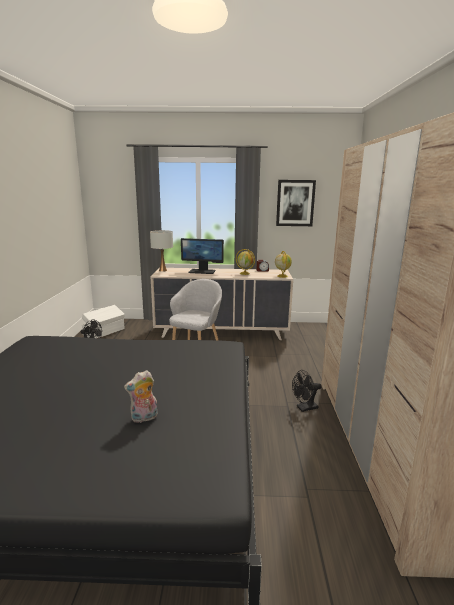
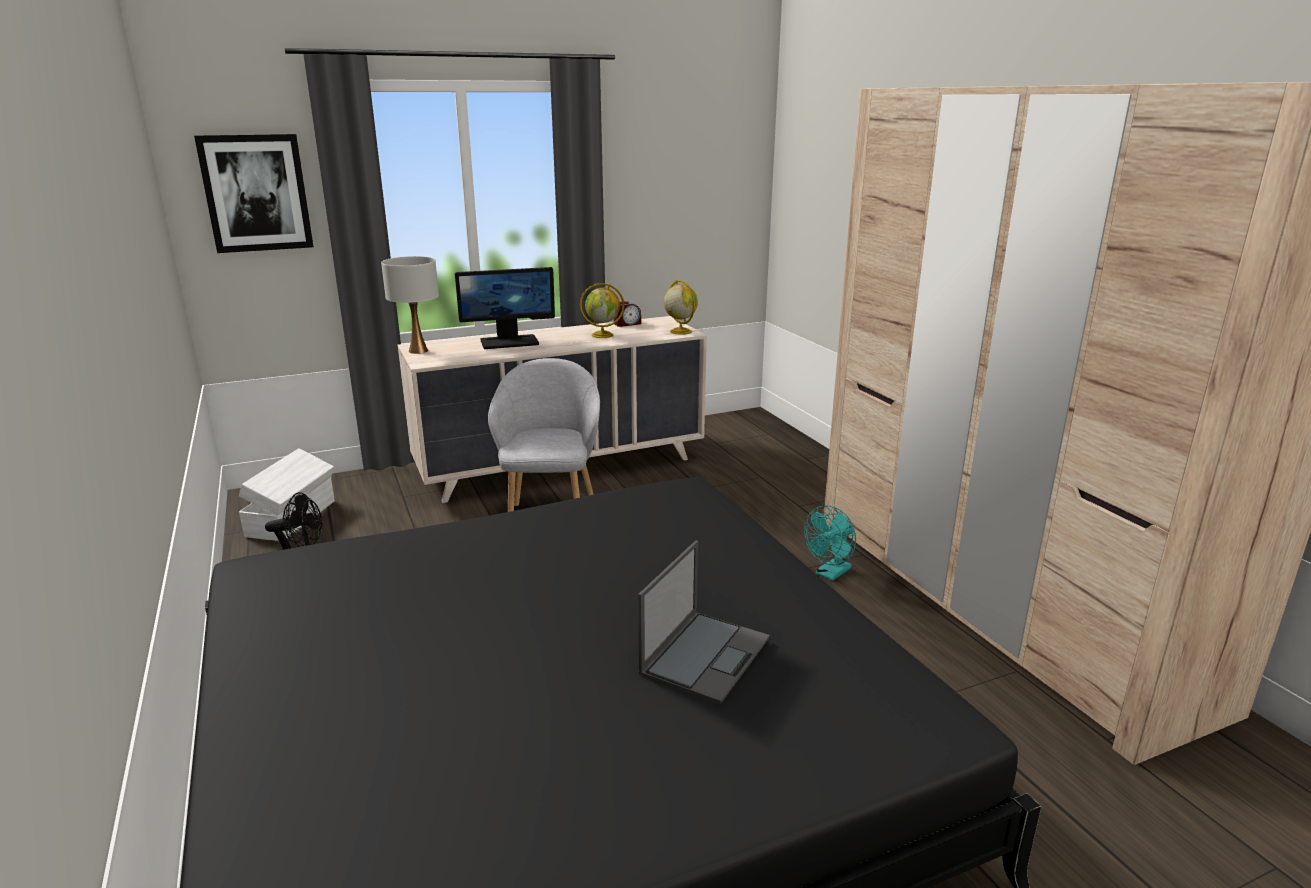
camera: 25 degrees left, 5 degrees up
plush toy [124,370,158,423] -> laptop [638,540,770,704]
picture [276,180,316,226] -> picture moved to [194,134,313,253]
black fan [292,370,322,412] -> turquoise fan [804,505,856,581]

